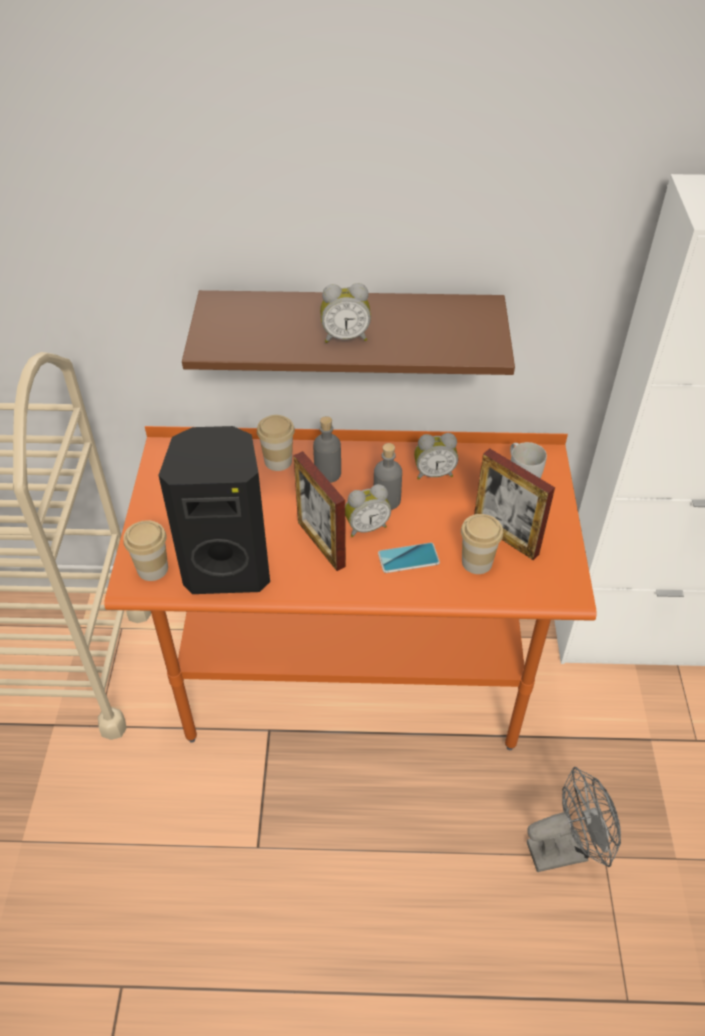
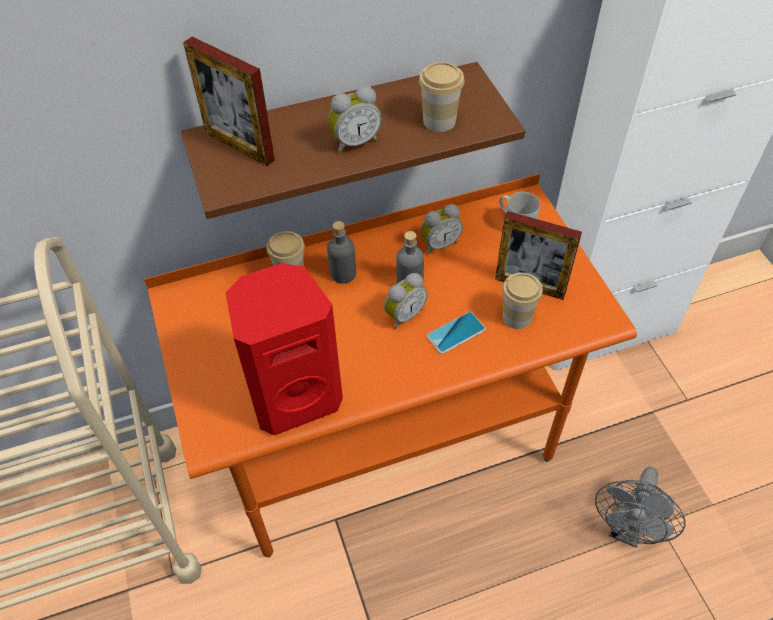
camera: 20 degrees left, 5 degrees up
cup [123,520,168,581] -> cup moved to [419,62,464,132]
black speaker [158,426,270,594] -> red speaker [226,263,343,435]
picture frame [294,451,346,571] -> picture frame moved to [183,37,275,166]
grey fan [527,767,621,872] -> grey fan turned 150 degrees clockwise [595,467,685,548]

